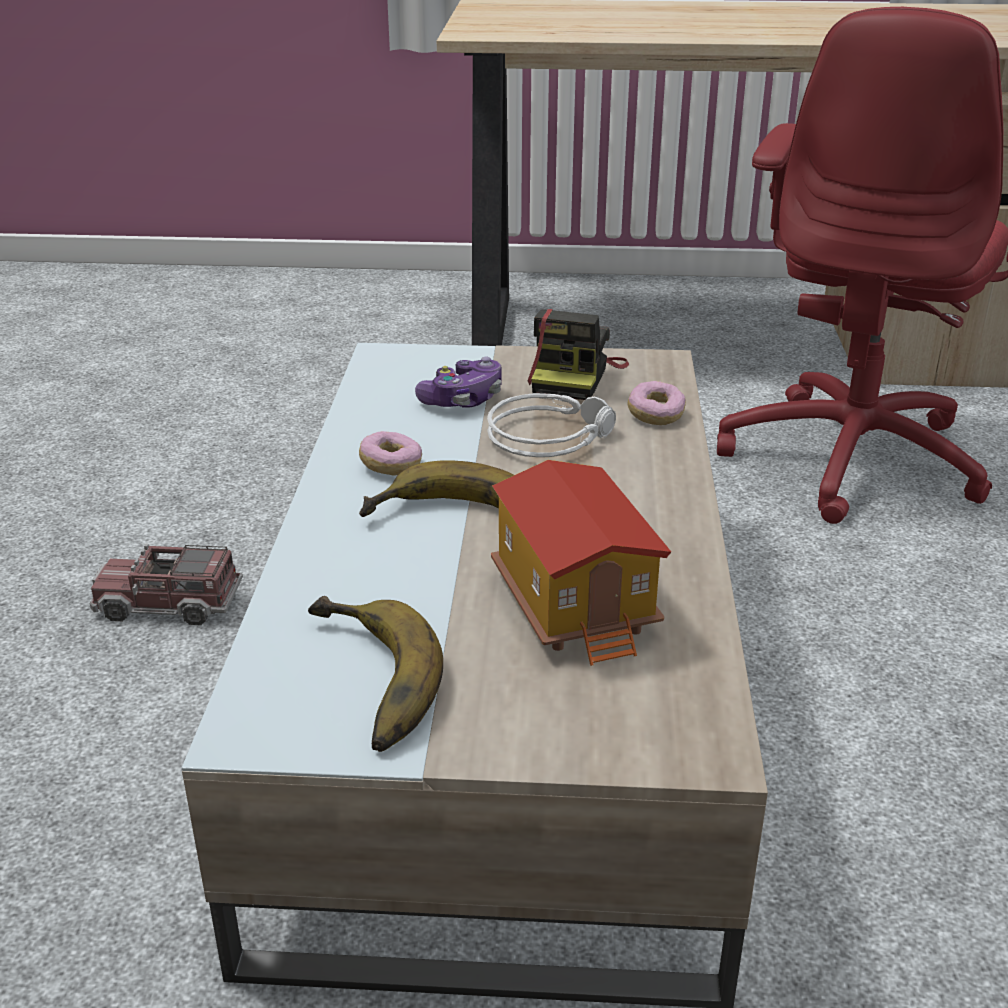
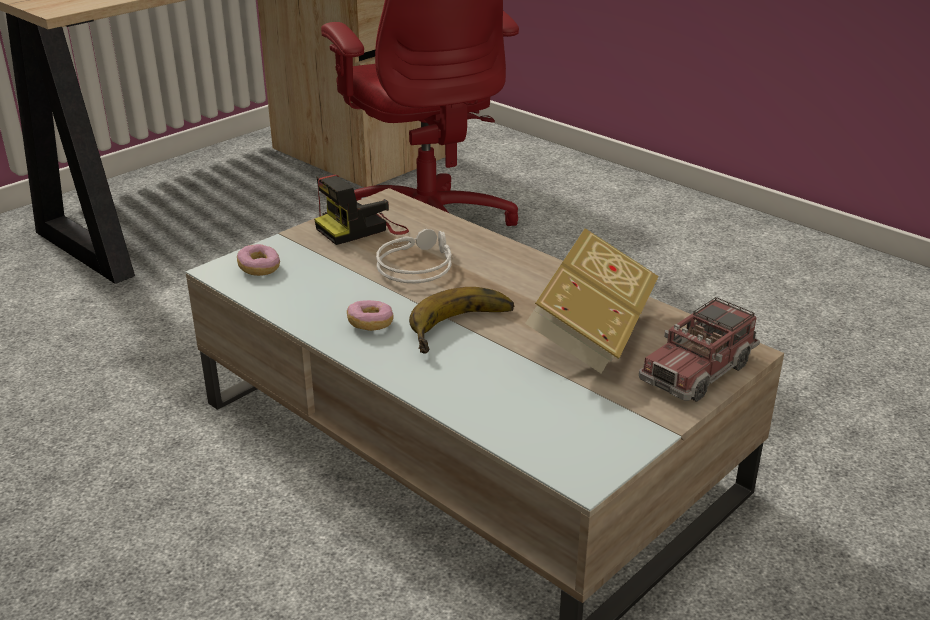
camera: 50 degrees left, 0 degrees up
toy truck [89,544,243,625] -> toy truck moved to [639,297,760,402]
banana [308,596,443,752] -> none
game controller [415,357,501,408] -> none
toy house [491,460,671,666] -> book [525,228,659,374]
camera [528,309,629,400] -> camera turned 90 degrees clockwise [314,174,409,245]
donut [628,381,686,425] -> donut moved to [237,244,280,276]

